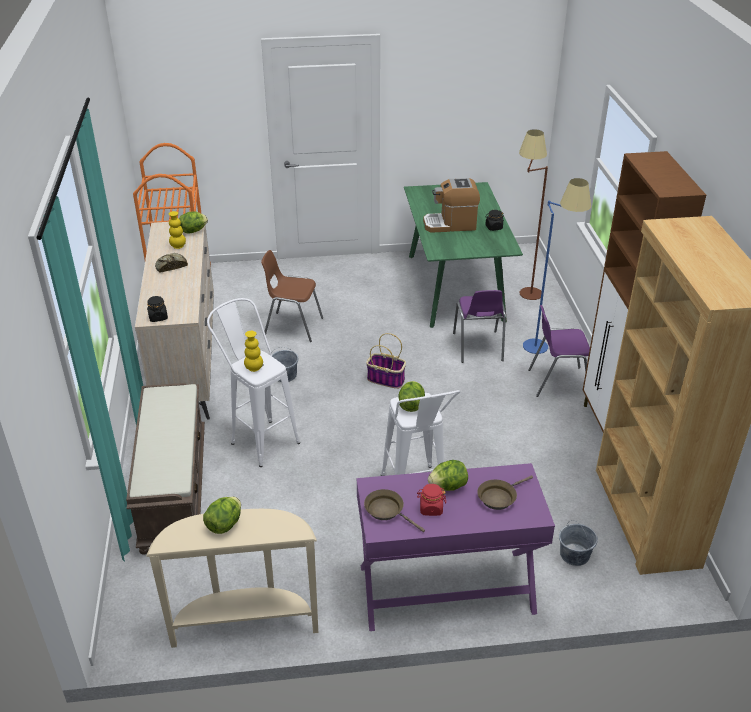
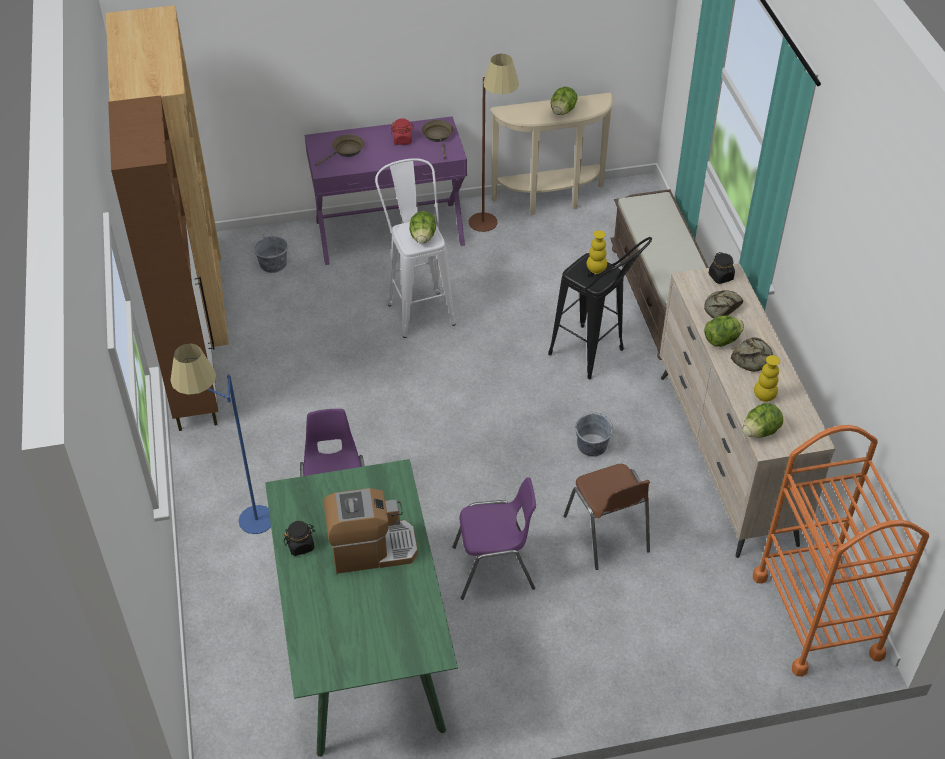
camera: 175 degrees right, 10 degrees up
white stool [207,298,300,467] -> black stool [548,237,652,379]
brown chair [261,250,323,342] -> brown chair turned 60 degrees clockwise [564,464,650,570]
brown frying pan [364,489,425,532] -> brown frying pan turned 135 degrees counterclockwise [421,120,453,158]
basket [366,333,406,389] -> none
lettuce [428,460,468,491] -> lettuce moved to [704,315,744,347]
brown floor lamp [519,129,548,300] -> brown floor lamp moved to [469,54,519,232]
purple chair [528,305,590,397] -> purple chair moved to [452,477,536,600]
none -> bread [704,290,743,319]

